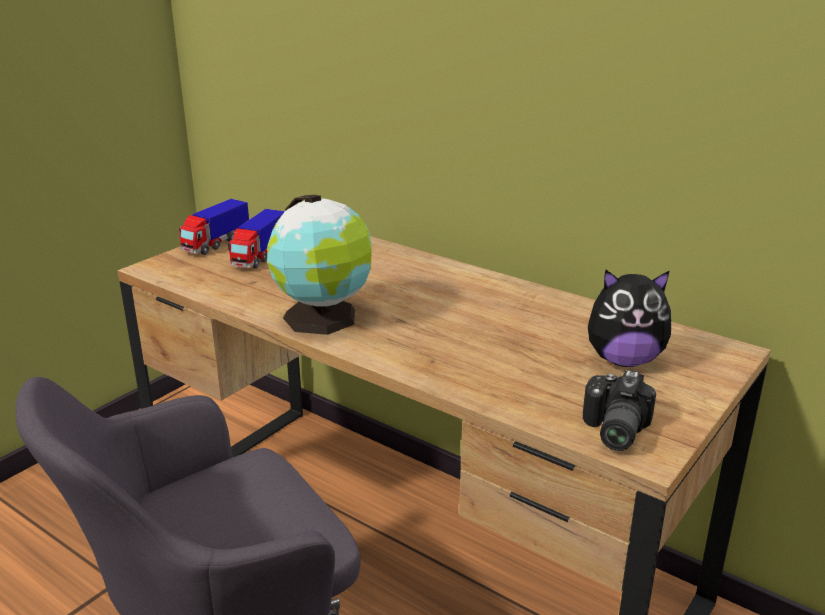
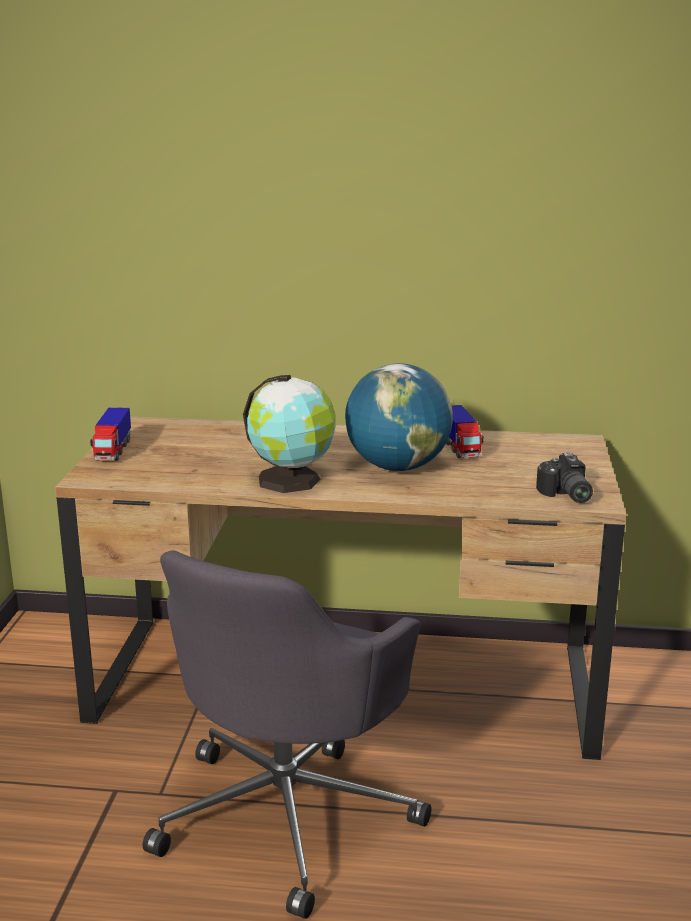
camera: 30 degrees left, 5 degrees down
toy truck [228,209,285,269] -> toy truck moved to [446,405,484,458]
plush toy [588,269,672,367] -> none
none -> globe [345,363,453,471]

